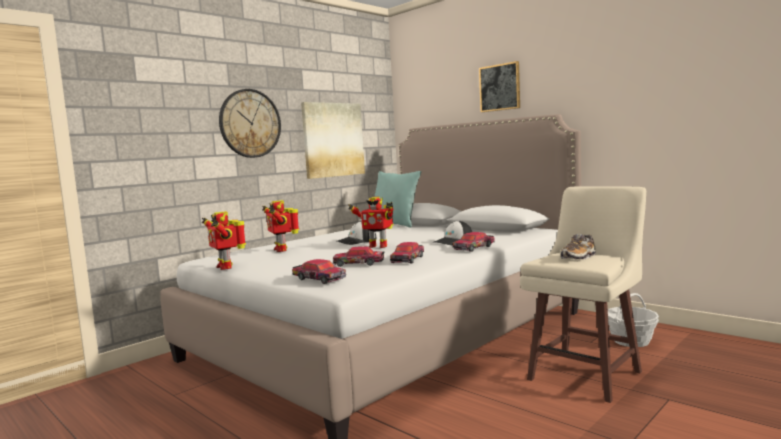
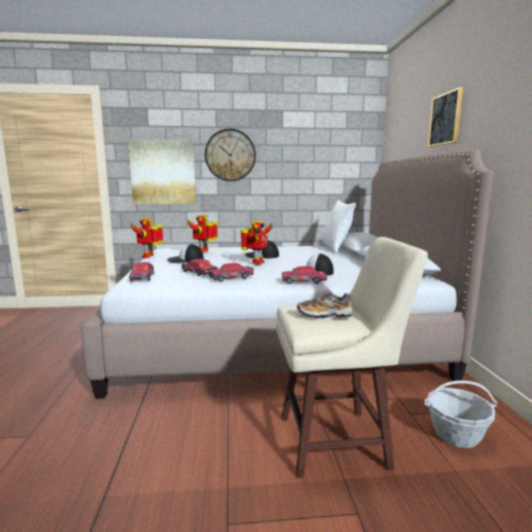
camera: 40 degrees right, 5 degrees up
picture [301,102,365,179] -> picture moved to [128,139,196,204]
toy robot [348,197,394,248] -> toy robot turned 135 degrees counterclockwise [241,221,273,265]
turquoise pillow [375,171,421,228] -> white pillow [323,200,356,253]
none -> cap [167,244,204,263]

